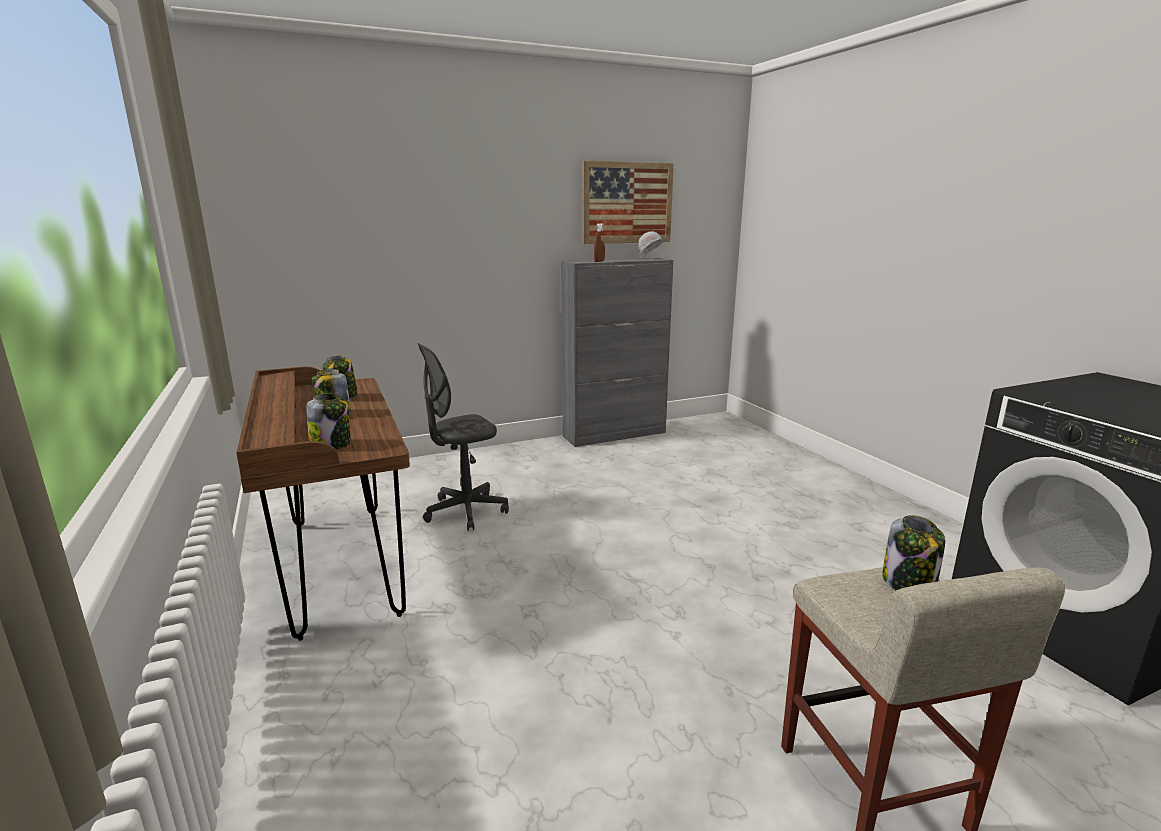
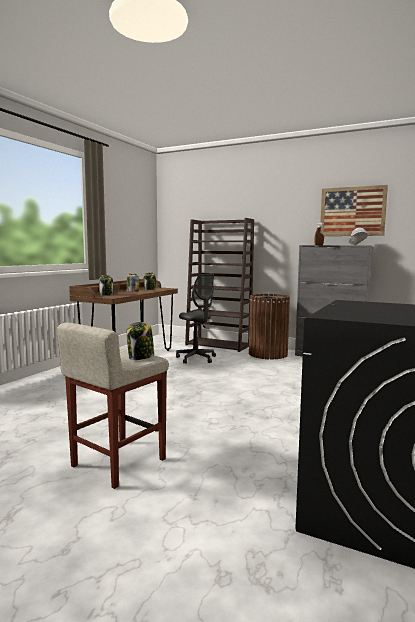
camera: 50 degrees right, 10 degrees down
grey office chair [417,343,509,531] -> grey office chair turned 150 degrees counterclockwise [176,274,216,364]
none -> brown bookcase [185,218,254,352]
none -> brown trash can [249,294,290,359]

